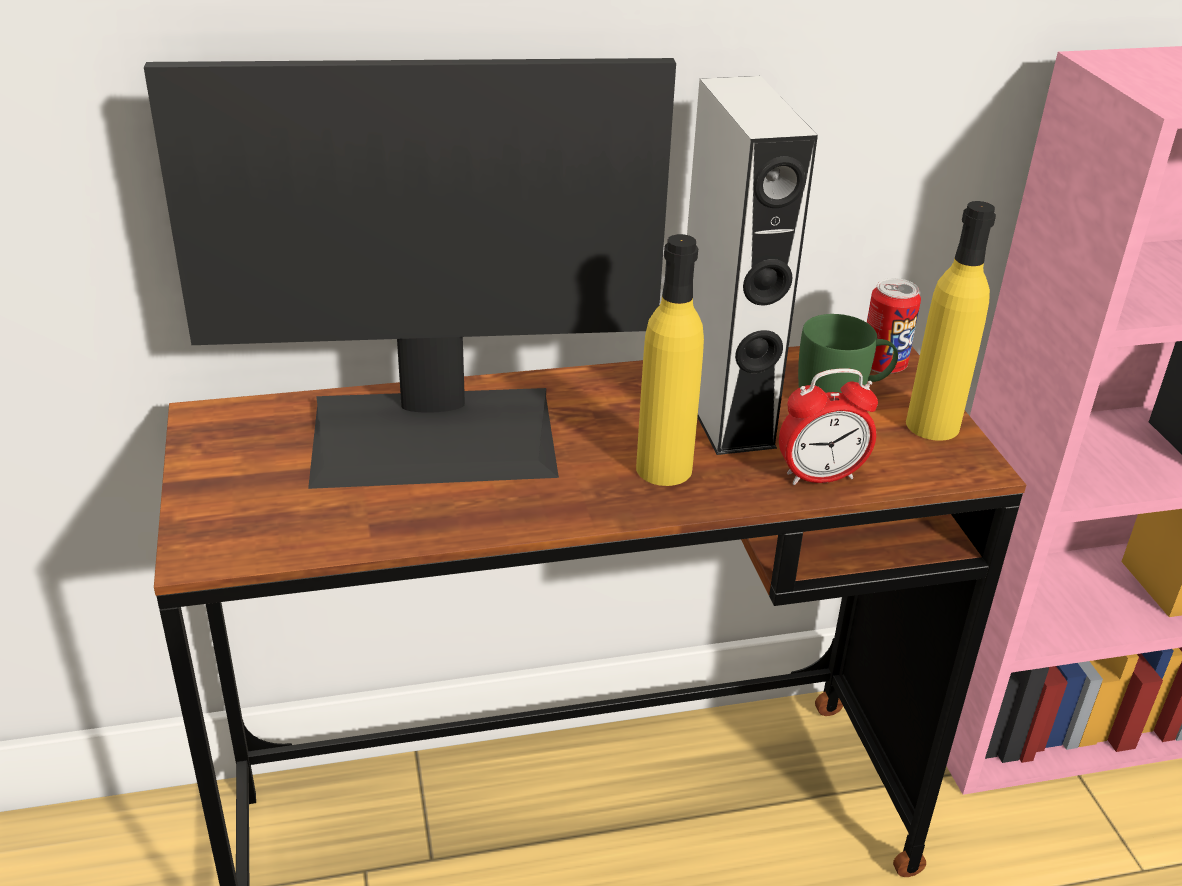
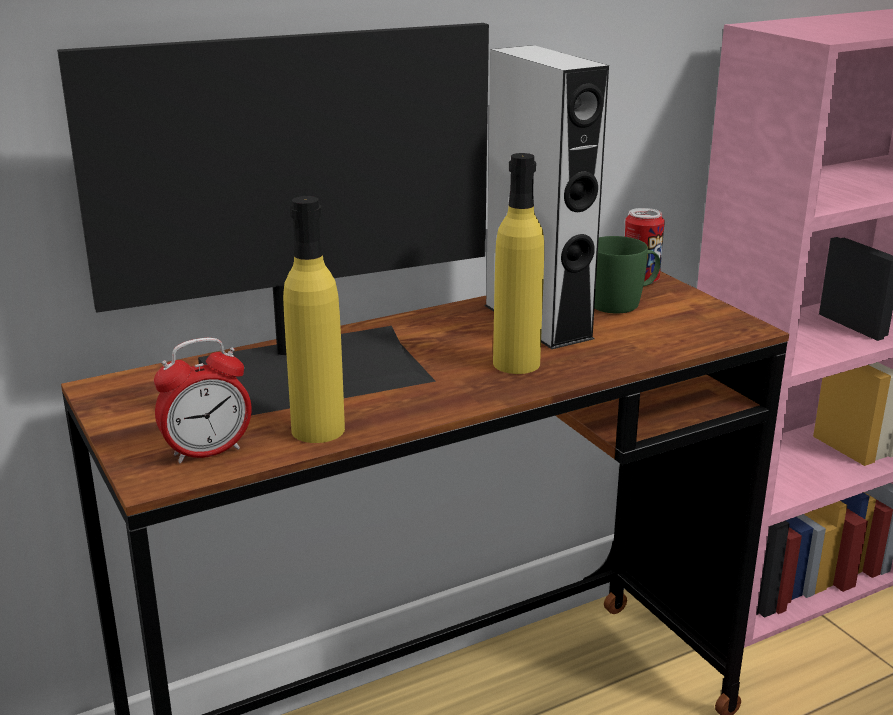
camera: 15 degrees left, 10 degrees down
alarm clock [779,369,878,485] -> alarm clock moved to [154,338,252,463]
yellow bottle [906,201,996,441] -> yellow bottle moved to [283,196,345,443]

